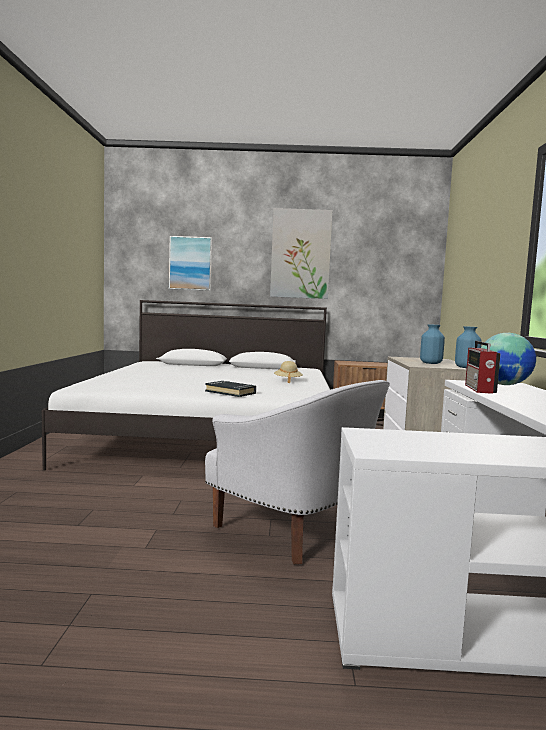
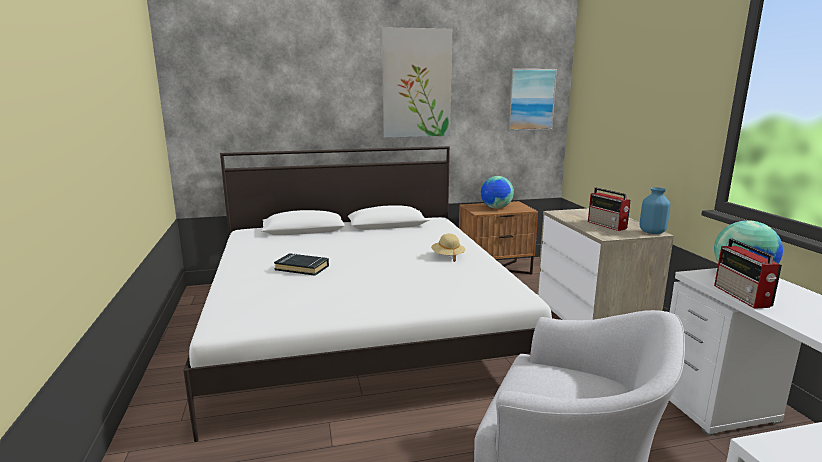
camera: 15 degrees left, 10 degrees up
picture [169,236,212,291] -> picture moved to [507,69,557,131]
black book [205,381,256,397] -> black book moved to [274,253,329,276]
blue vase [420,324,445,364] -> radio [588,188,631,231]
none -> globe [481,176,514,209]

